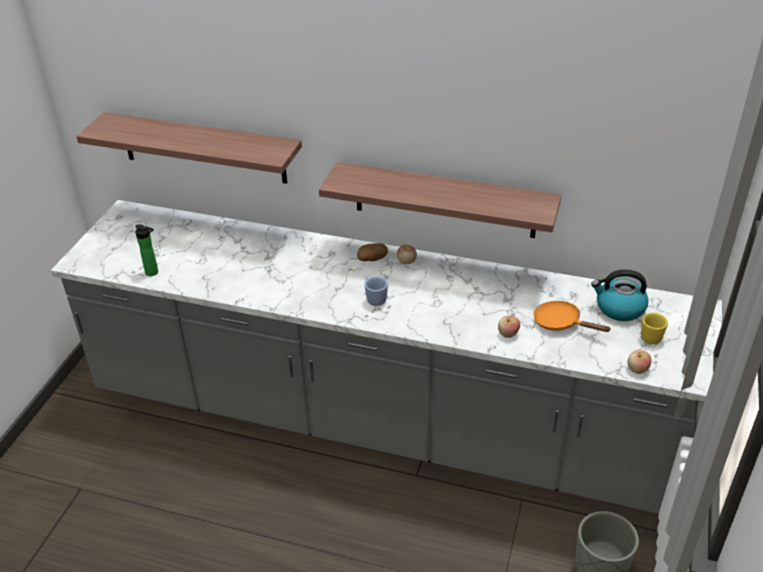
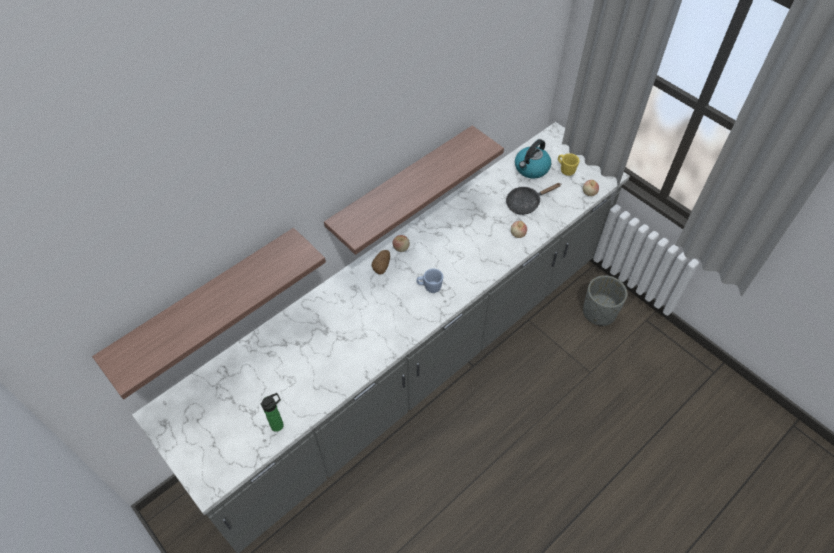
camera: 60 degrees left, 15 degrees up
orange frying pan [533,301,610,332] -> black frying pan [506,183,561,215]

